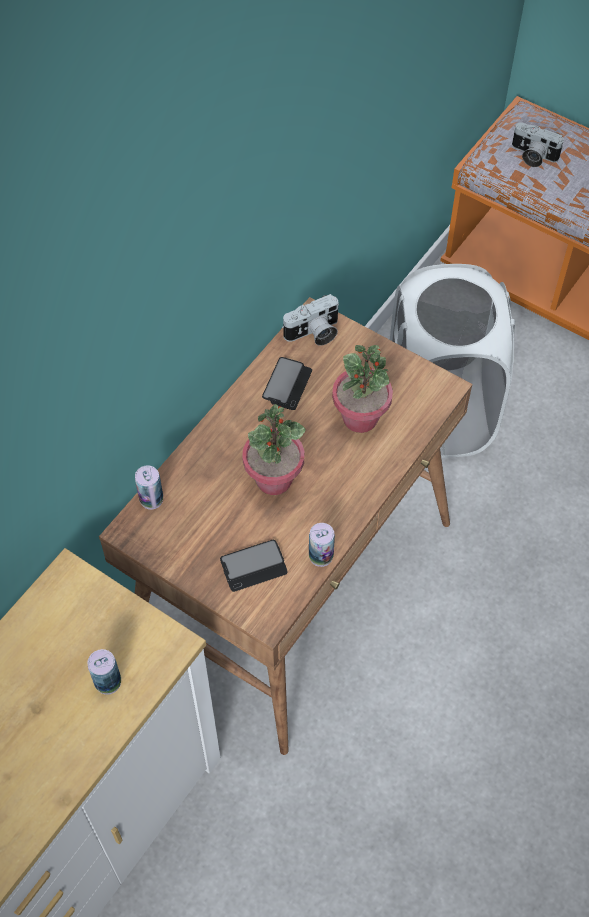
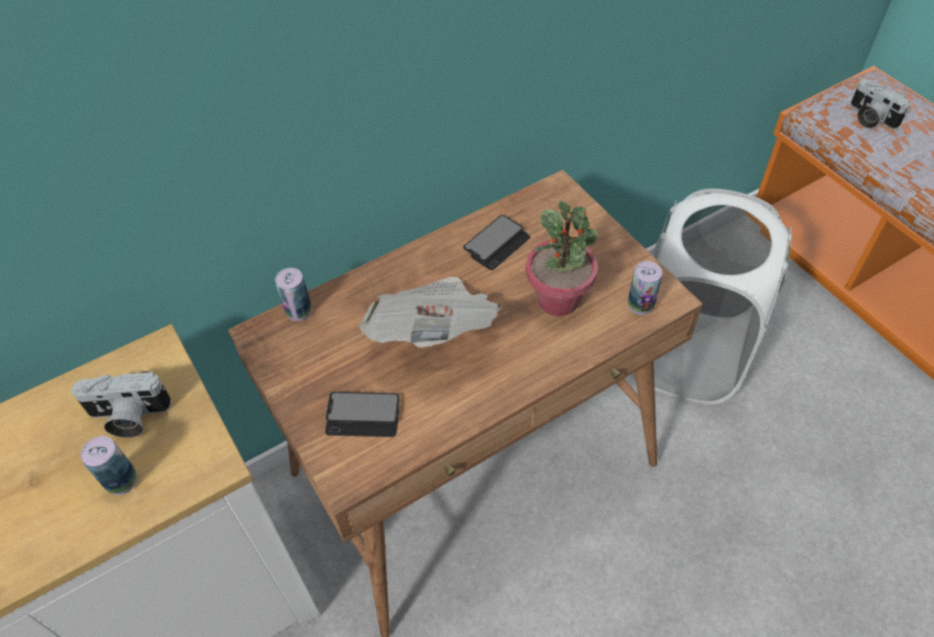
camera: 25 degrees right, 5 degrees down
potted plant [242,404,306,495] -> newspaper [359,277,501,348]
camera [282,294,339,346] -> camera moved to [71,371,172,438]
can [309,523,335,567] -> can moved to [628,261,662,315]

